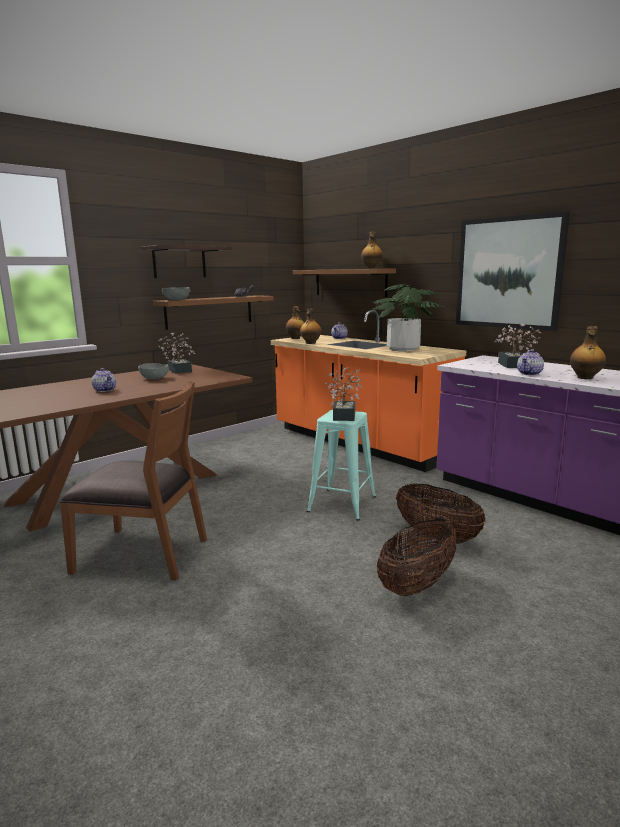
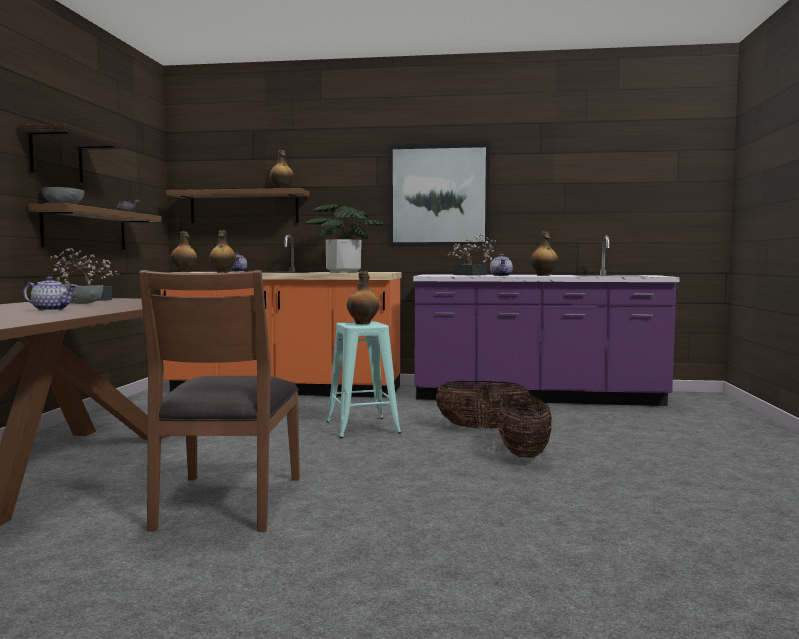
camera: 40 degrees left, 10 degrees down
brown chair [59,381,207,581] -> brown chair turned 120 degrees clockwise [139,270,300,532]
potted plant [325,368,362,421] -> bottle [347,271,380,324]

